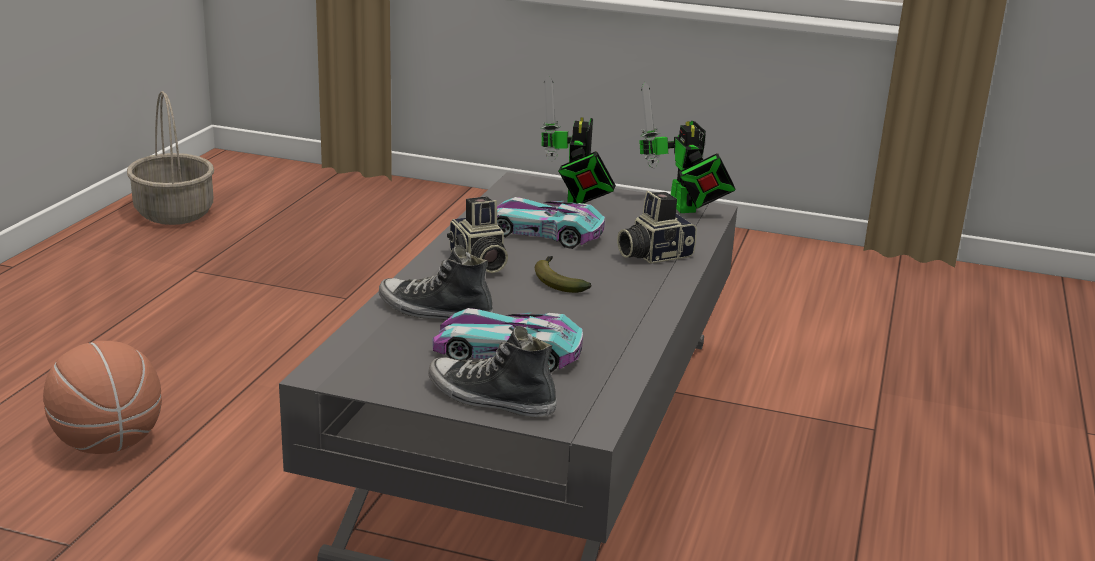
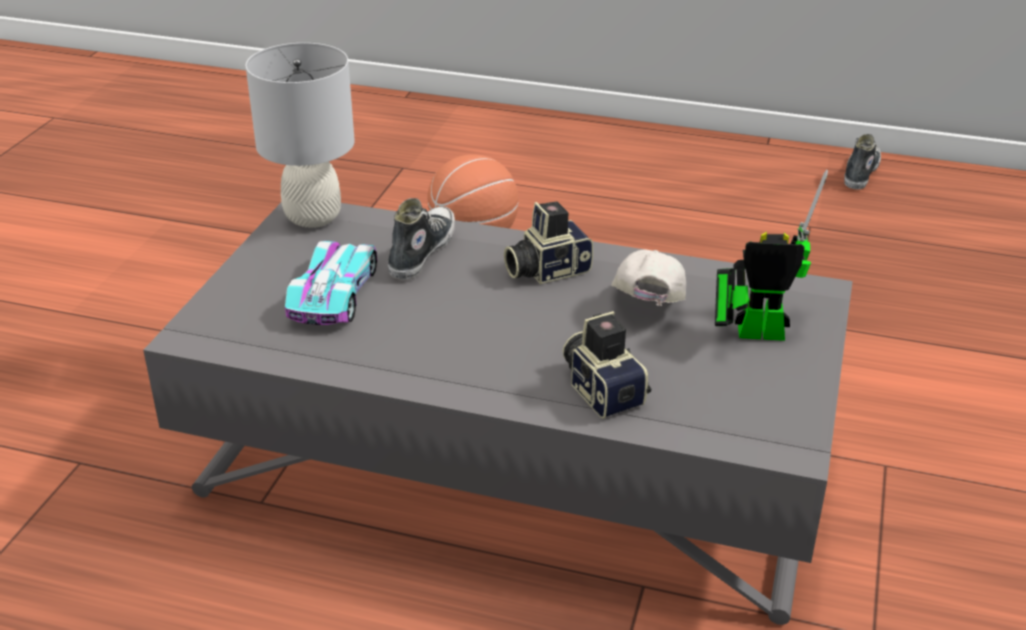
camera: 90 degrees right, 10 degrees up
basket [127,91,214,225] -> none
shoe [428,326,557,418] -> shoe moved to [844,134,881,190]
toy car [497,197,605,249] -> white cap [611,250,686,306]
banana [535,256,592,293] -> none
toy robot [639,82,735,213] -> none
none -> grey table lamp [246,43,355,228]

